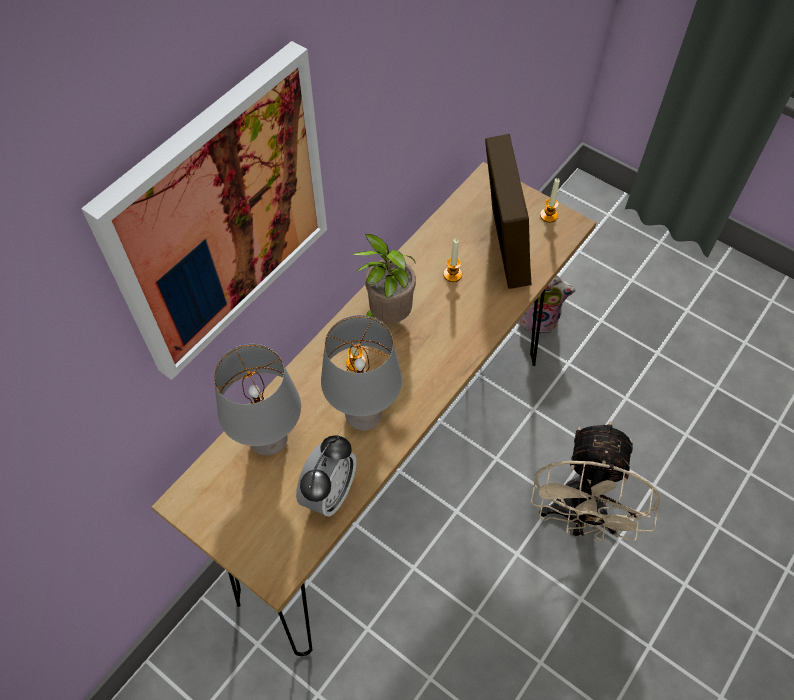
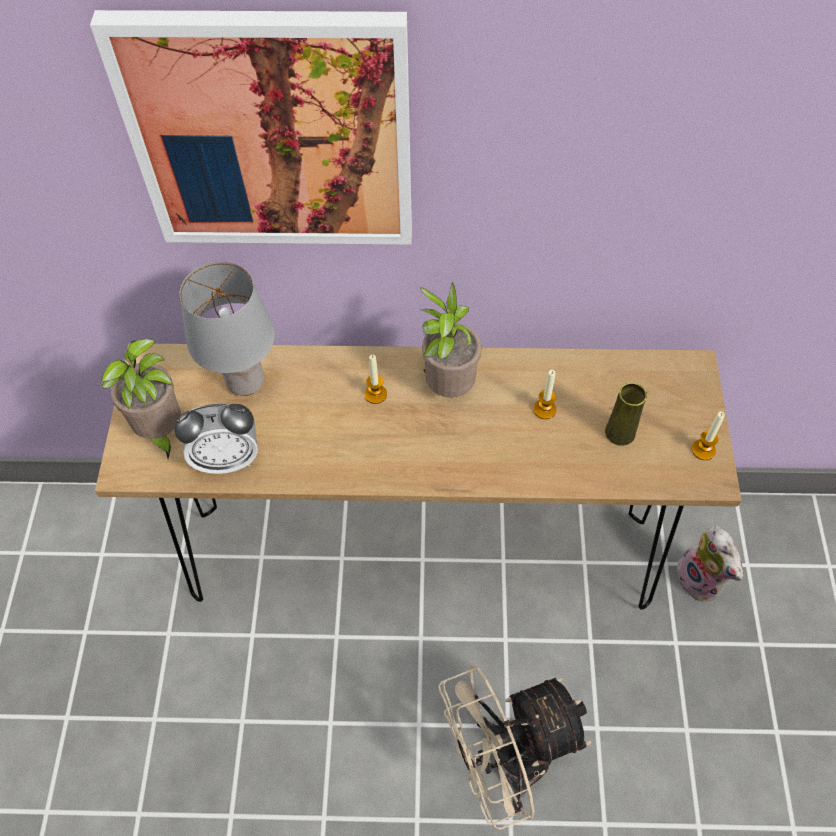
camera: 55 degrees right, 0 degrees up
grey table lamp [321,315,402,430] -> none
picture frame [485,134,532,289] -> yellow vase [605,382,647,446]
none -> potted plant [101,339,181,459]

